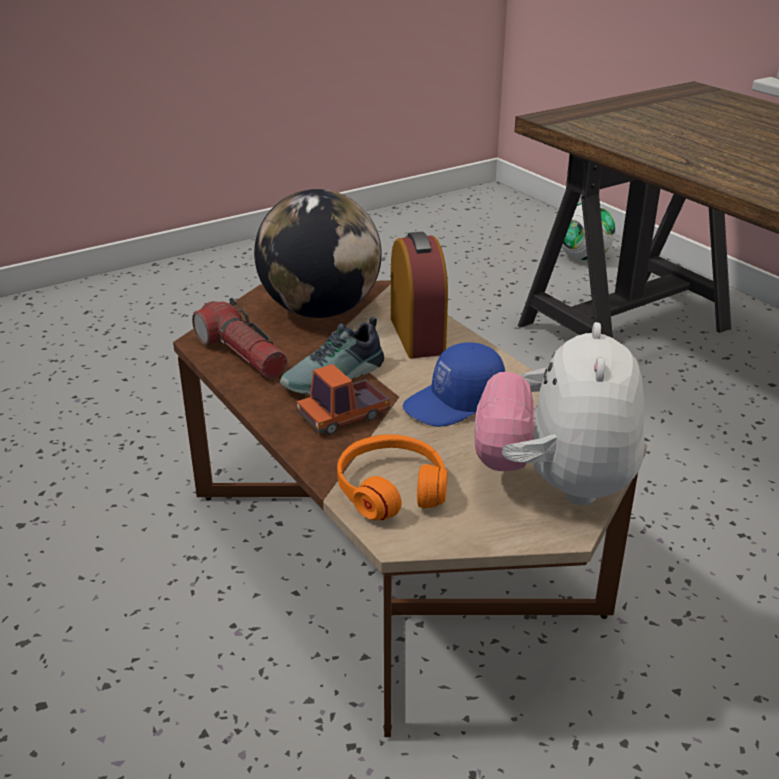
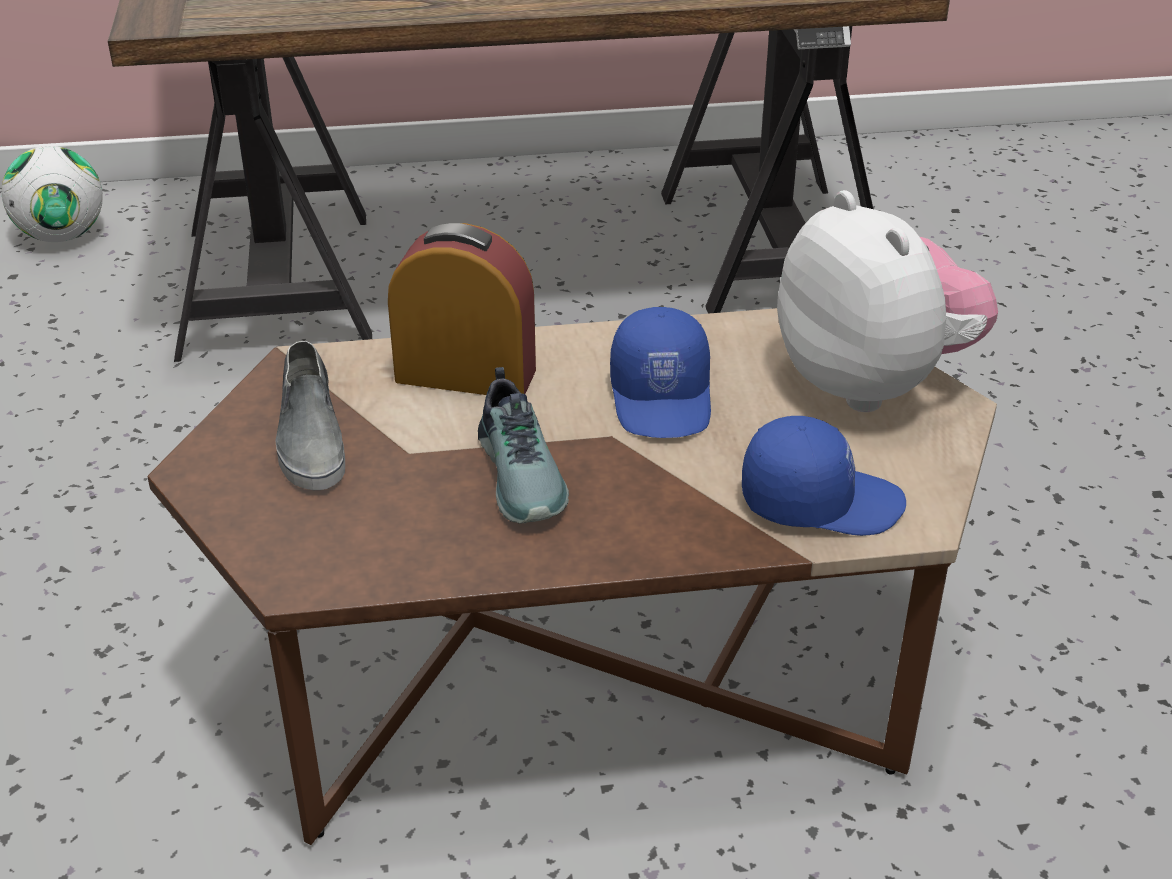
camera: 65 degrees left, 5 degrees up
flashlight [192,298,288,379] -> none
globe [254,189,382,318] -> grey shoe [275,341,345,490]
toy truck [297,364,389,434] -> none
orange headphones [337,434,447,521] -> blue cap [742,416,906,536]
plush toy [475,322,645,506] -> plush toy turned 150 degrees counterclockwise [777,190,998,412]

